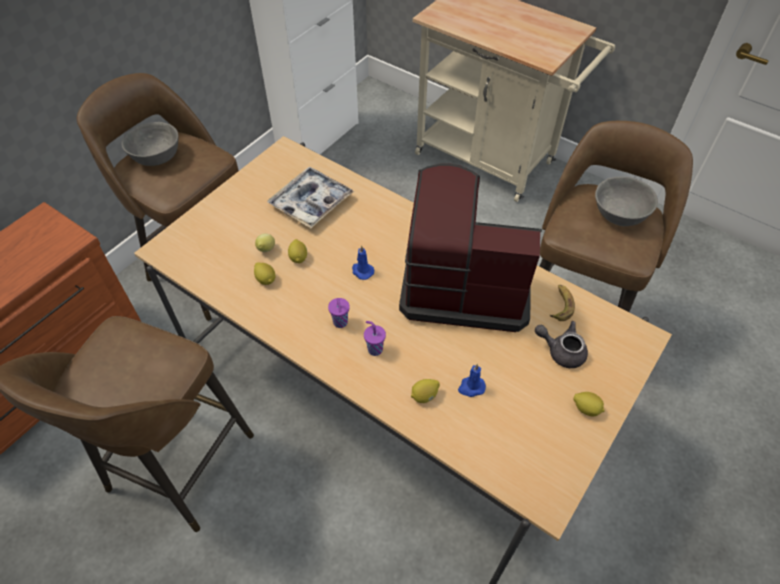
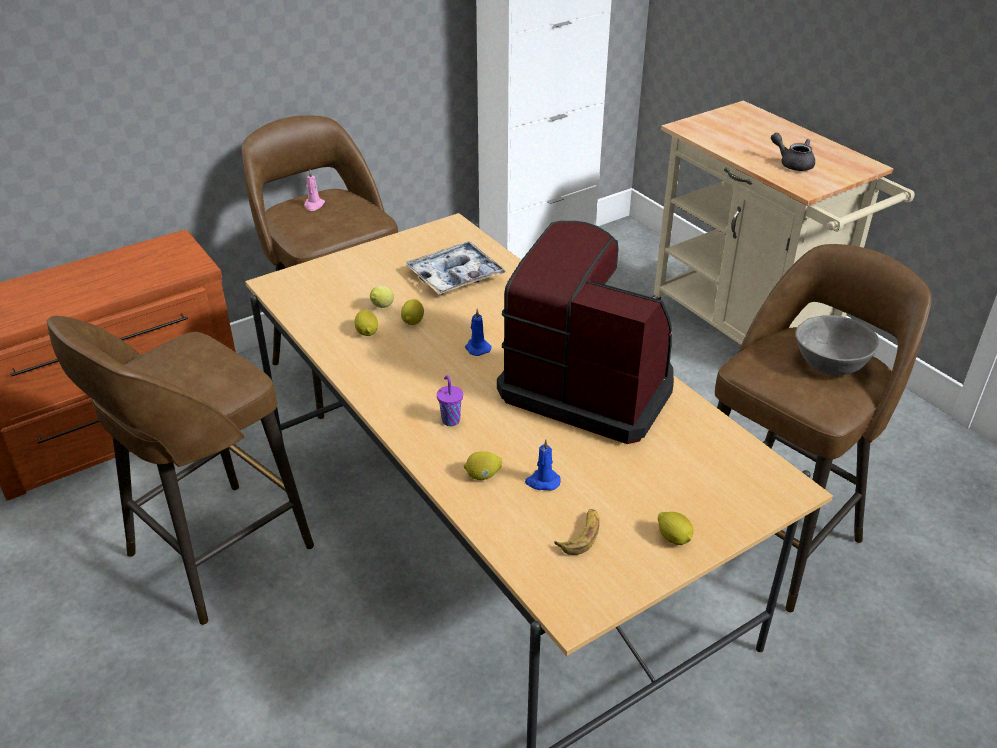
camera: 20 degrees right, 15 degrees down
grey bowl [122,122,178,166] -> pink candle [304,170,325,211]
purple cup [328,298,350,328] -> none
grey teapot [535,321,588,368] -> grey teapot moved to [771,133,815,171]
banana [550,285,575,321] -> banana moved to [554,509,599,555]

